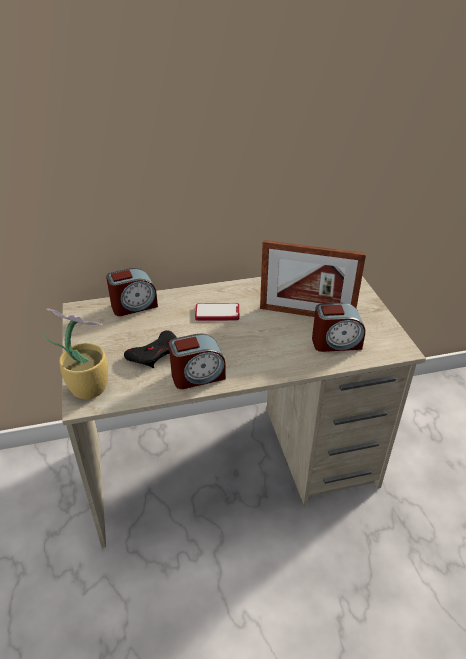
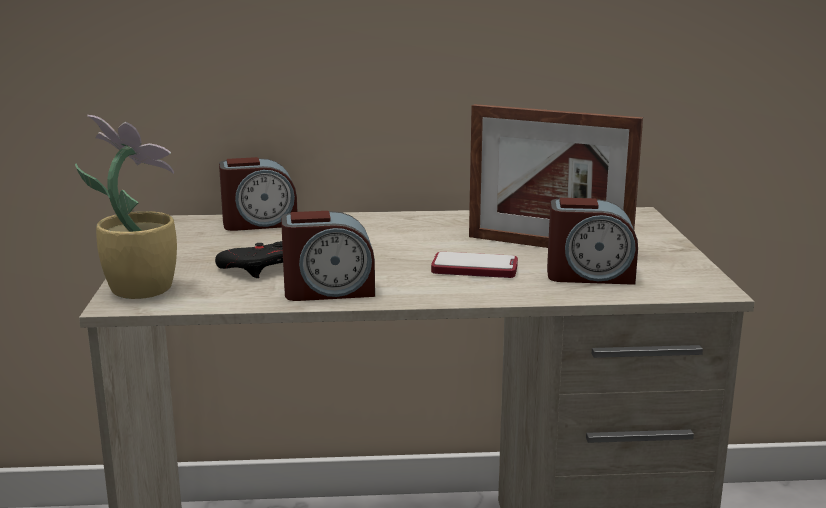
camera: 10 degrees right, 20 degrees down
phone [195,303,240,321] -> phone moved to [431,252,518,278]

